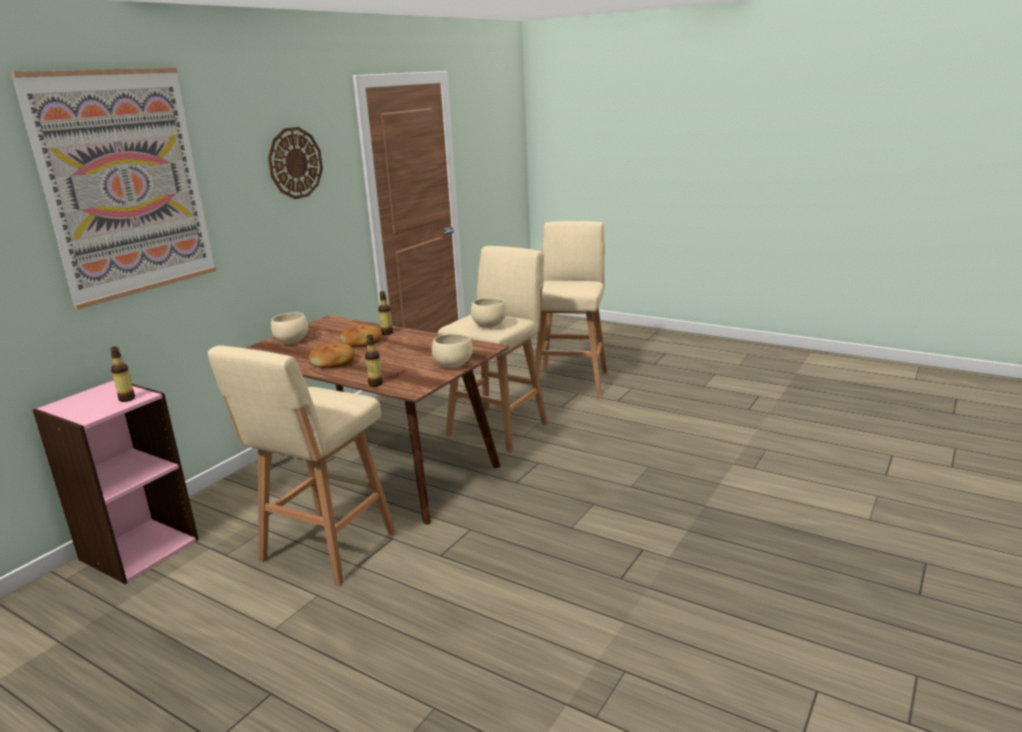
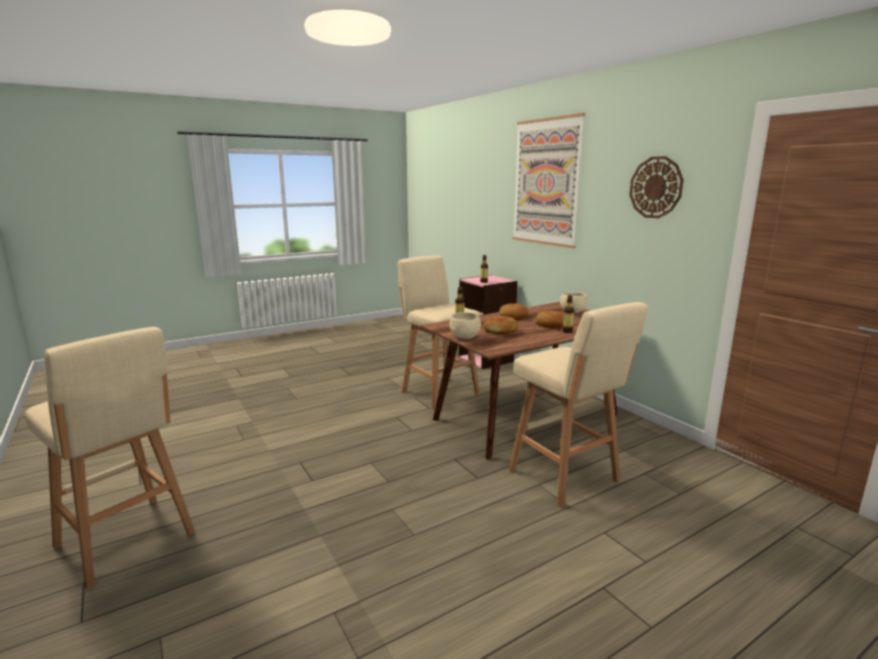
camera: 115 degrees right, 5 degrees down
beige bowl [471,298,506,328] -> none
beige stool [535,221,607,396] -> beige stool moved to [25,327,195,590]
none -> bread [483,316,518,334]

